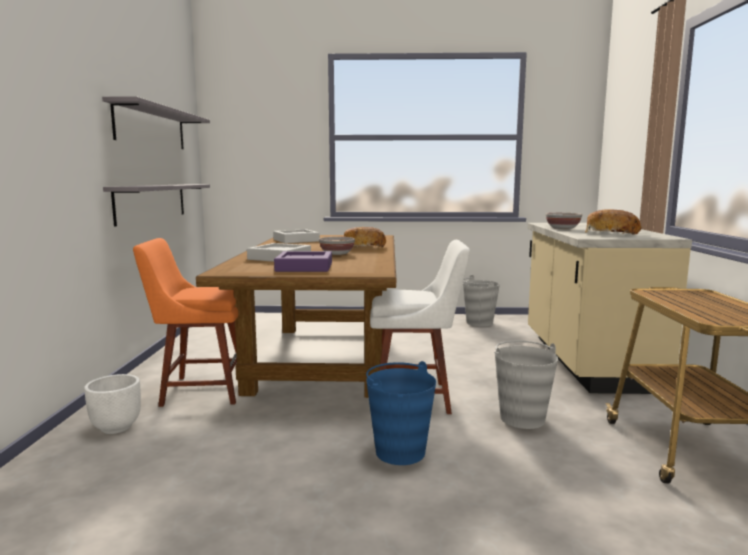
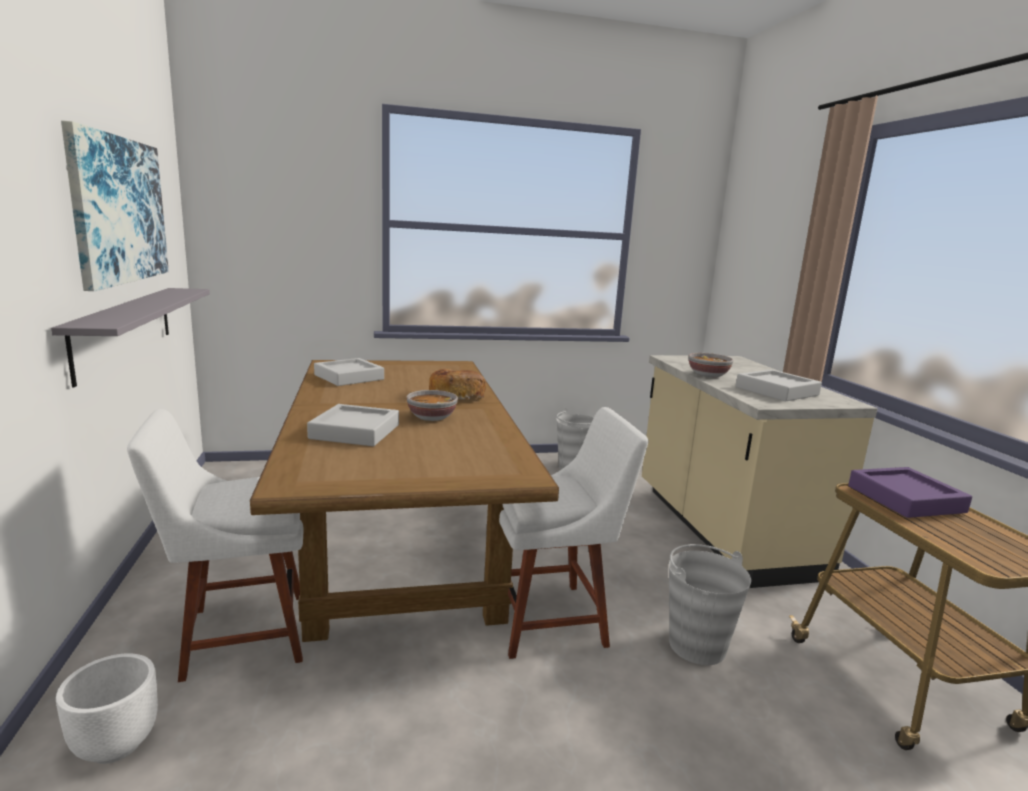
camera: 15 degrees left, 5 degrees up
grey shelf [102,96,210,149] -> picture [61,120,169,291]
orange chair [133,238,238,407] -> white chair [127,409,303,682]
purple tray [274,251,332,272] -> purple tray moved to [848,467,972,518]
blue bucket [366,361,436,465] -> none
bread [585,209,642,235] -> grey tray [736,369,822,401]

